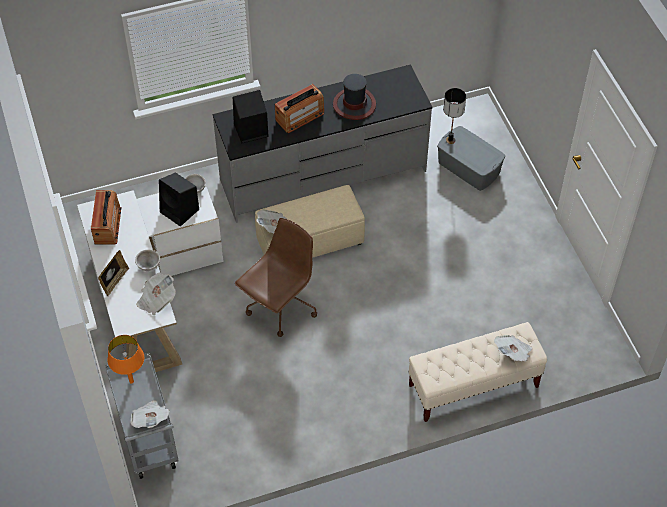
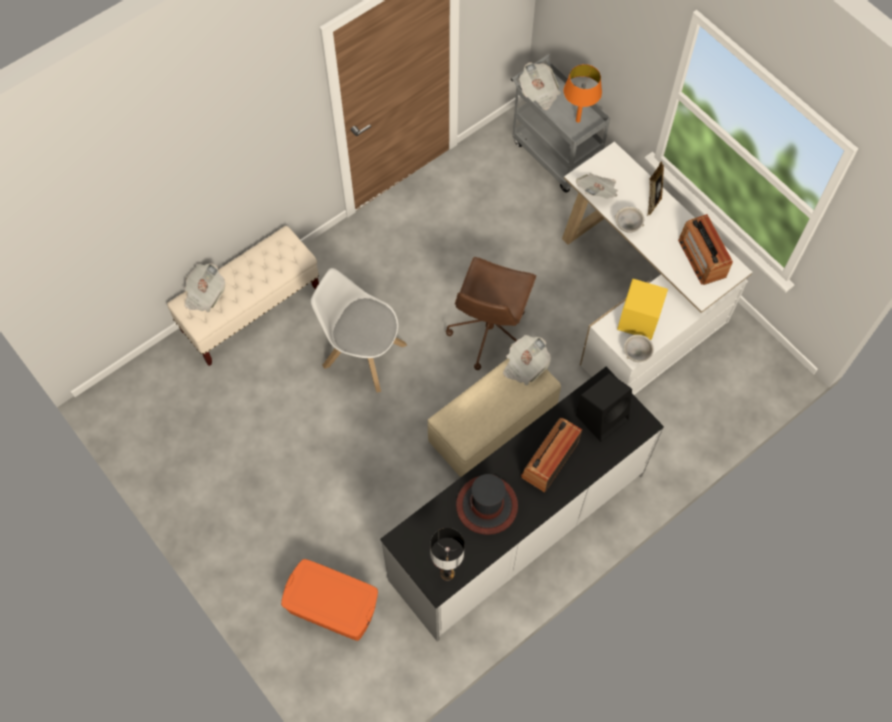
camera: 160 degrees right, 10 degrees up
black speaker [159,173,199,227] -> yellow speaker [617,279,668,340]
grey storage box [437,126,505,191] -> orange storage box [281,559,378,641]
table lamp [443,88,466,144] -> table lamp moved to [430,528,465,581]
none -> chair [311,268,407,393]

